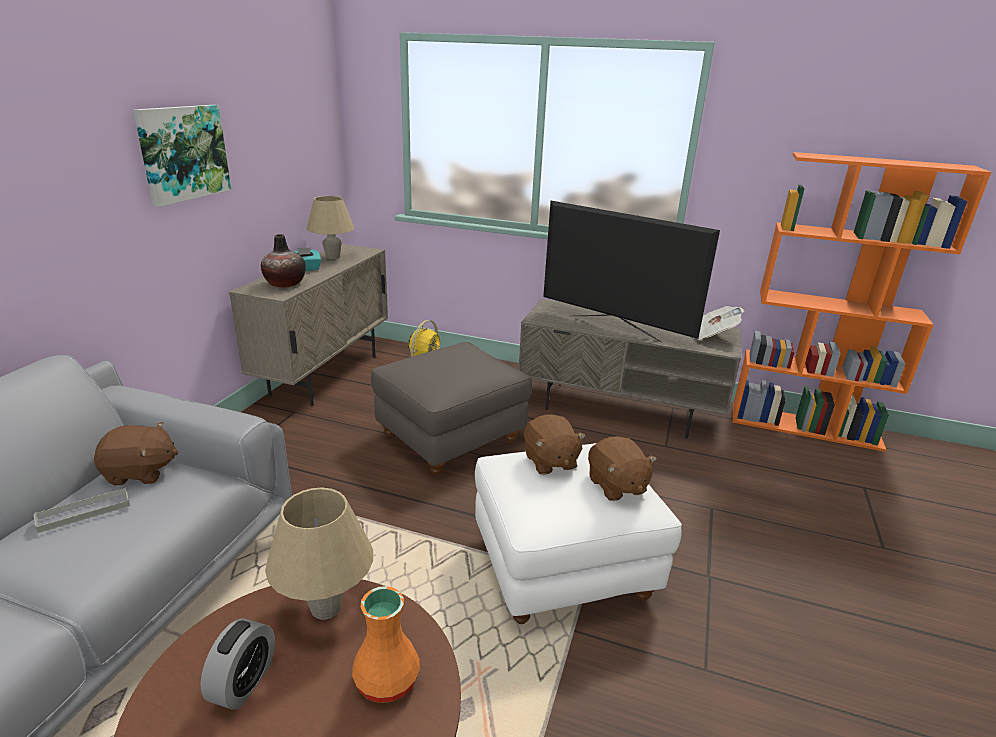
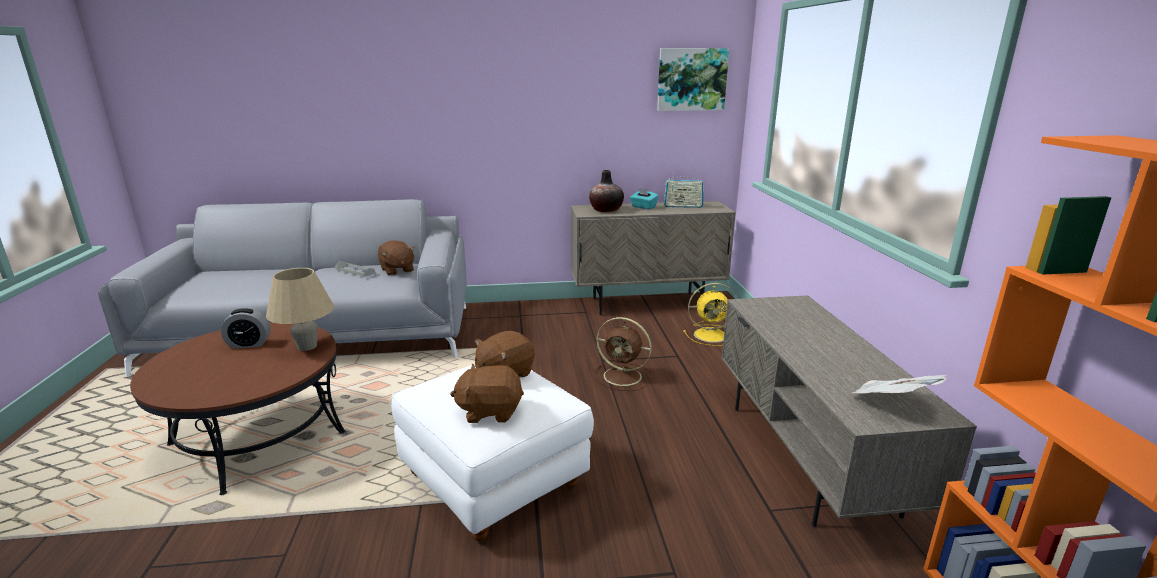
camera: 65 degrees right, 5 degrees down
picture [133,105,231,207] -> picture moved to [657,48,729,111]
beige table lamp [307,196,354,259] -> radio [664,174,704,208]
orange vase [352,586,420,703] -> none
grey ottoman [371,342,532,475] -> brown fan [595,317,652,391]
television [543,201,720,343] -> none
brown plush toy [588,436,657,501] -> brown plush toy turned 45 degrees clockwise [450,364,524,423]

